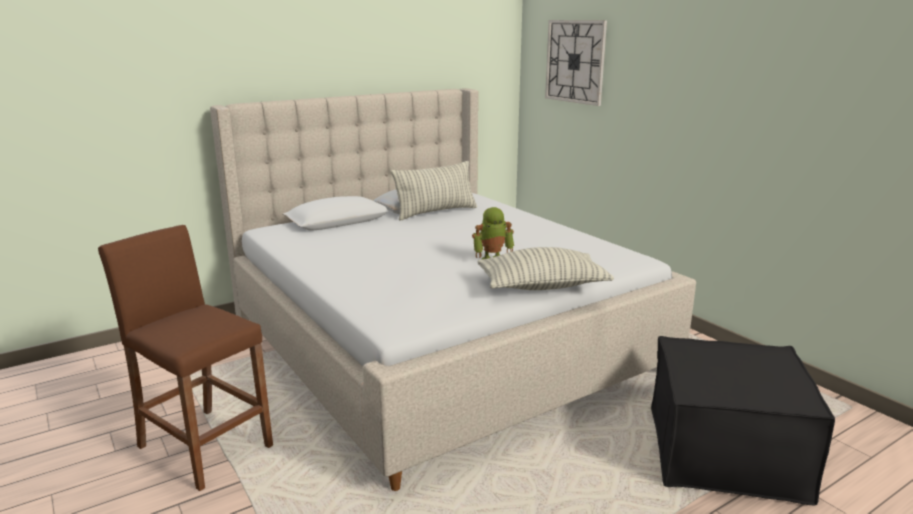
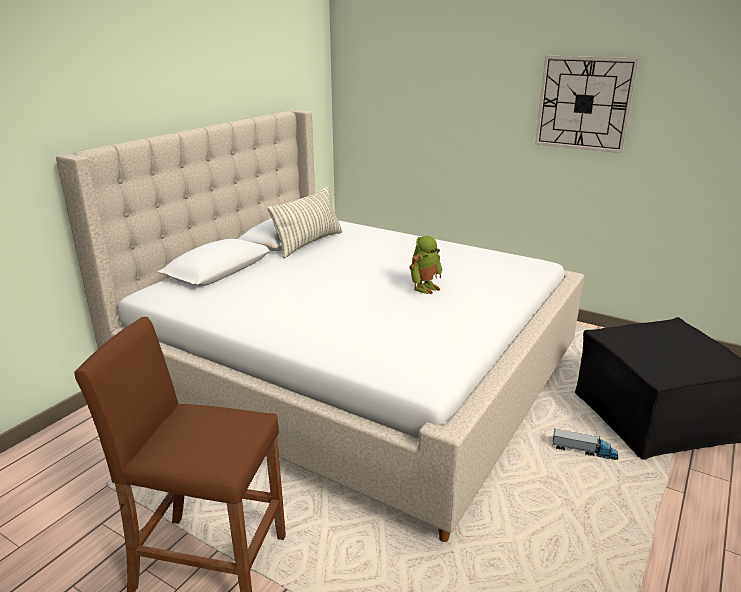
camera: 25 degrees left, 5 degrees up
pillow [477,247,614,290] -> none
wall clock [545,20,607,106] -> wall clock moved to [535,55,639,153]
none -> toy truck [552,429,618,460]

